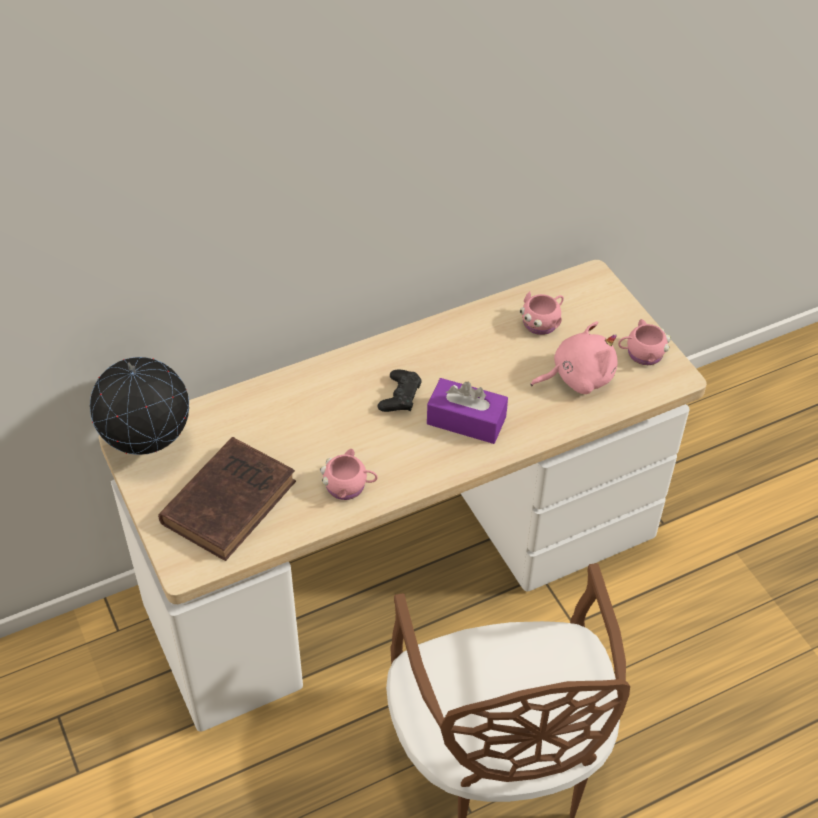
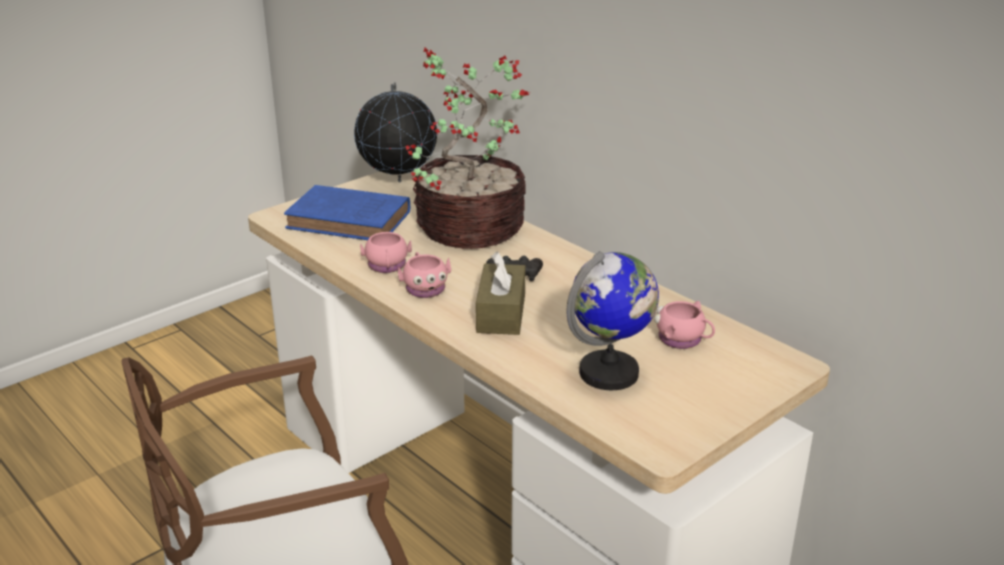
camera: 75 degrees right, 20 degrees down
brown book [158,437,296,561] -> blue book [284,185,410,240]
purple tissue box [427,378,508,444] -> brown tissue box [476,251,526,335]
pink plush toy [530,321,618,394] -> globe [567,251,659,390]
pink mug [618,319,671,365] -> pink mug moved to [398,252,451,298]
none -> potted plant [406,47,531,249]

